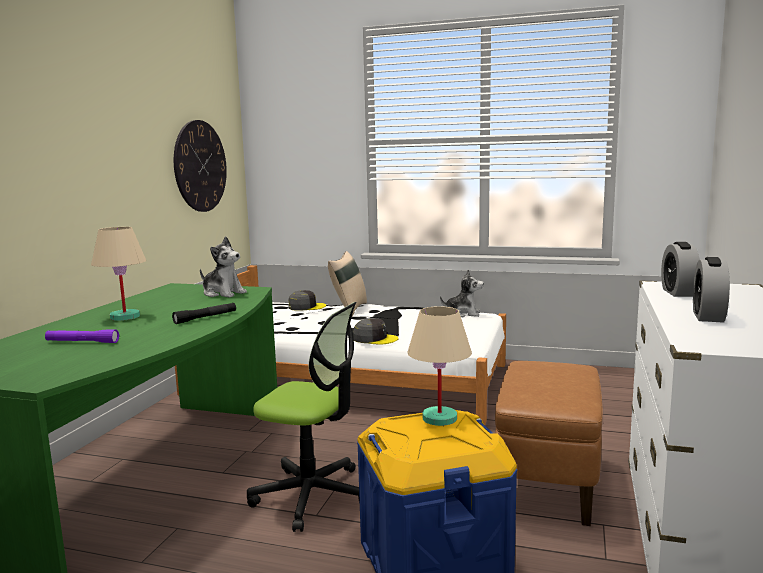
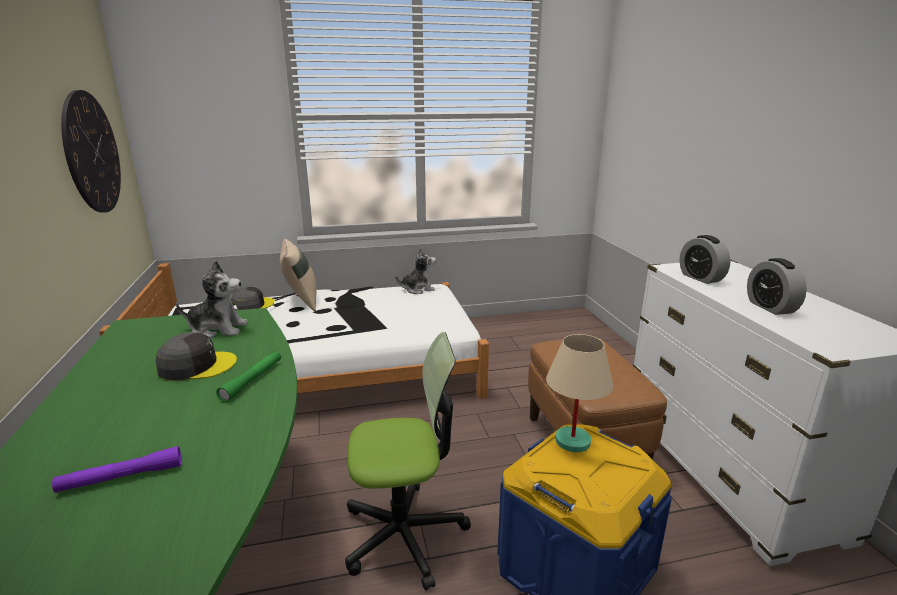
camera: 30 degrees left, 10 degrees up
beige table lamp [91,227,146,321] -> none
black flashlight [172,303,236,324] -> green flashlight [216,351,281,402]
grey cap [353,318,399,345] -> grey cap moved to [156,332,237,381]

